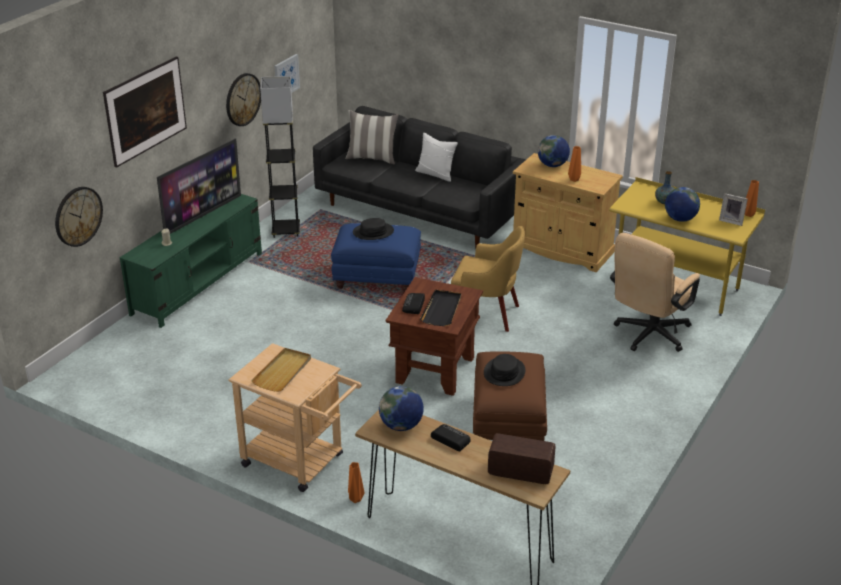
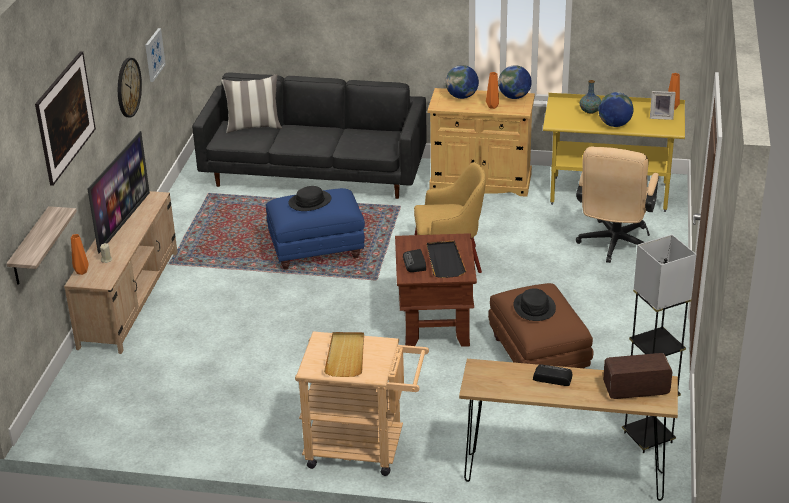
camera: 20 degrees left, 0 degrees up
wall clock [55,187,103,247] -> shelf [6,206,77,285]
green tv stand [120,194,262,328] -> beige tv stand [64,191,178,354]
grey floor lamp [260,76,300,238] -> grey floor lamp moved to [622,235,697,453]
orange vase [348,462,364,503] -> orange vase moved to [71,234,89,275]
globe [379,386,424,431] -> globe moved to [498,65,532,99]
white pillow [415,133,458,182] -> none

